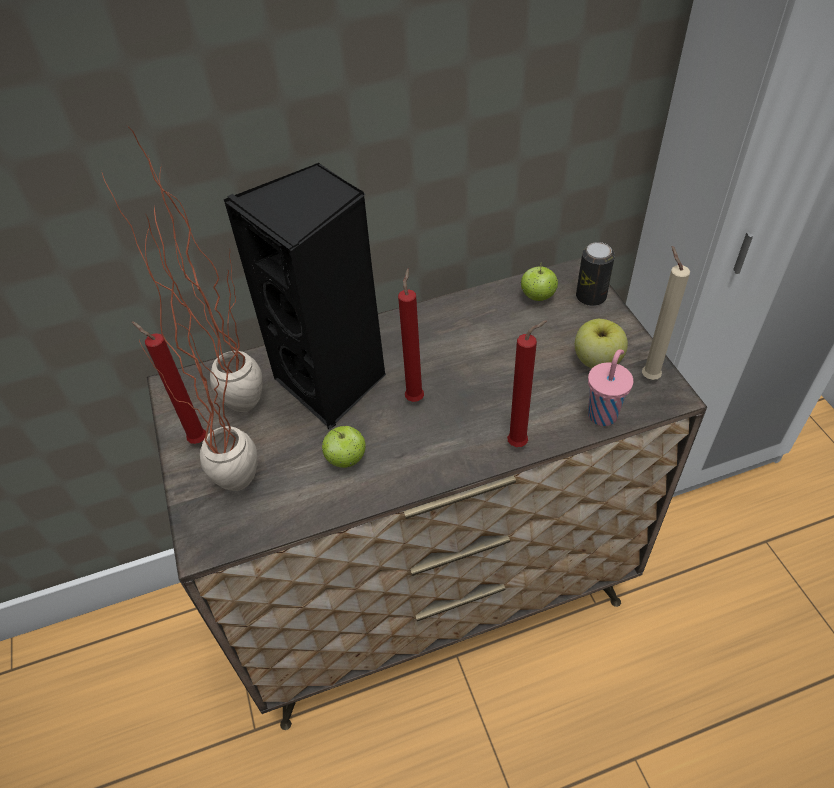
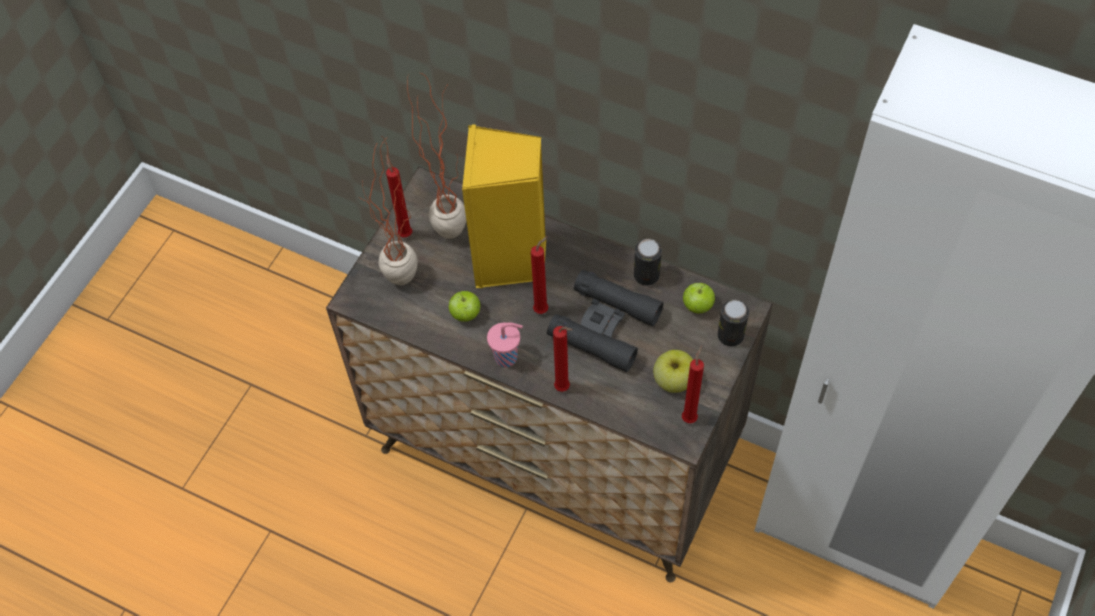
camera: 45 degrees right, 10 degrees up
black speaker [224,162,386,429] -> yellow speaker [462,125,546,288]
pink cup [588,349,633,426] -> pink cup moved to [487,322,523,367]
beige candle [642,246,690,380] -> red candle [682,346,704,423]
none -> black binoculars [547,270,663,372]
none -> can [634,239,662,286]

